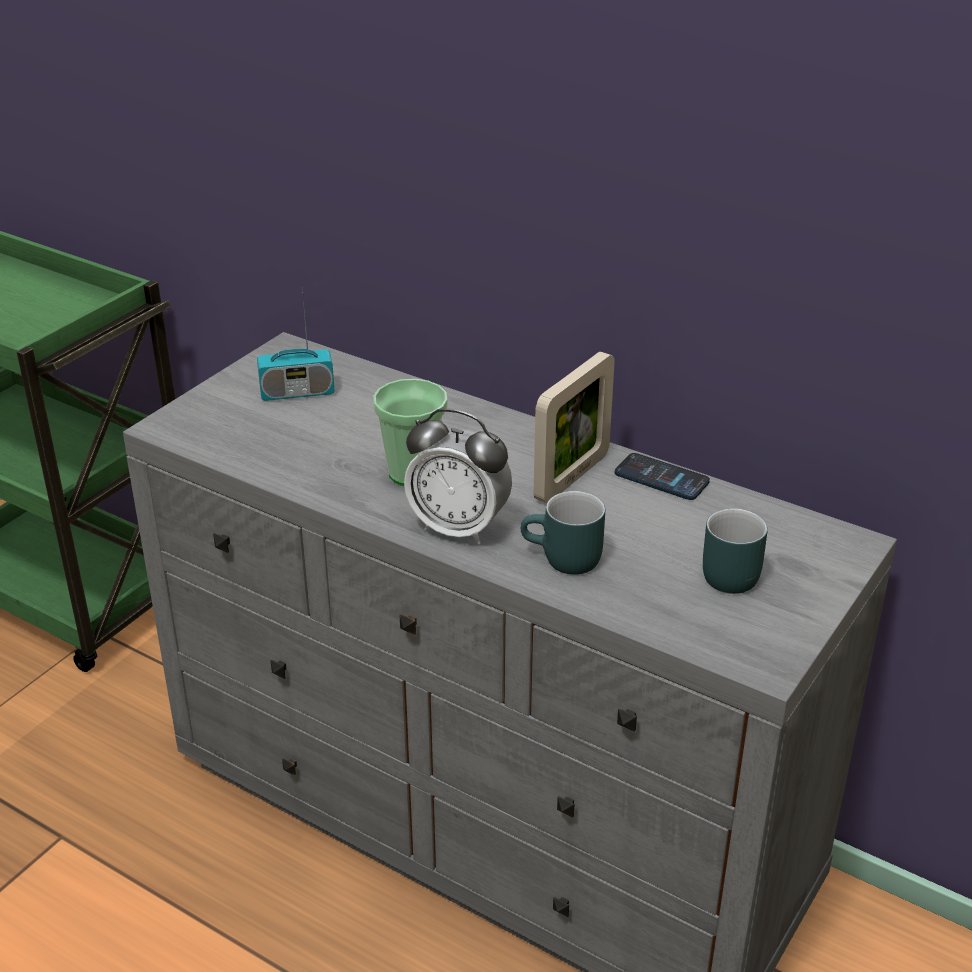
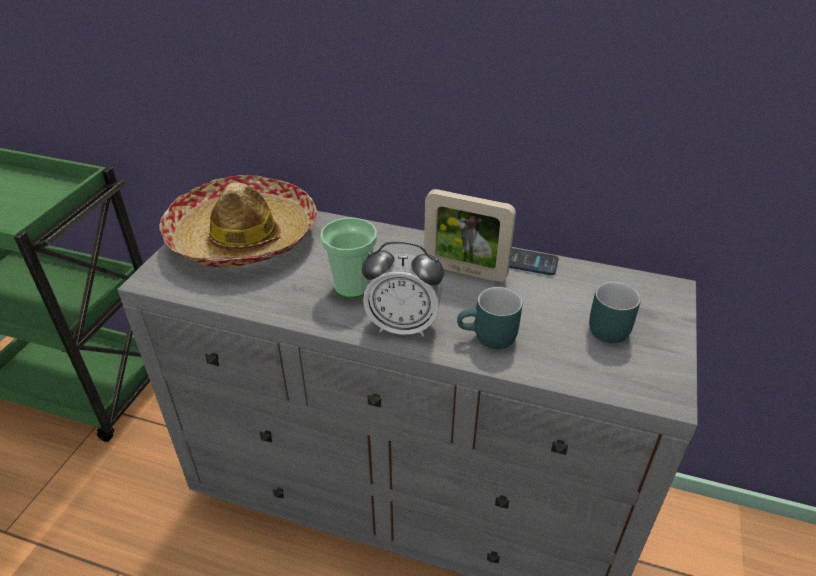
camera: 15 degrees left, 5 degrees up
radio [257,287,334,401] -> hat [159,175,317,267]
picture frame [534,352,615,503] -> picture frame turned 90 degrees clockwise [424,189,516,282]

